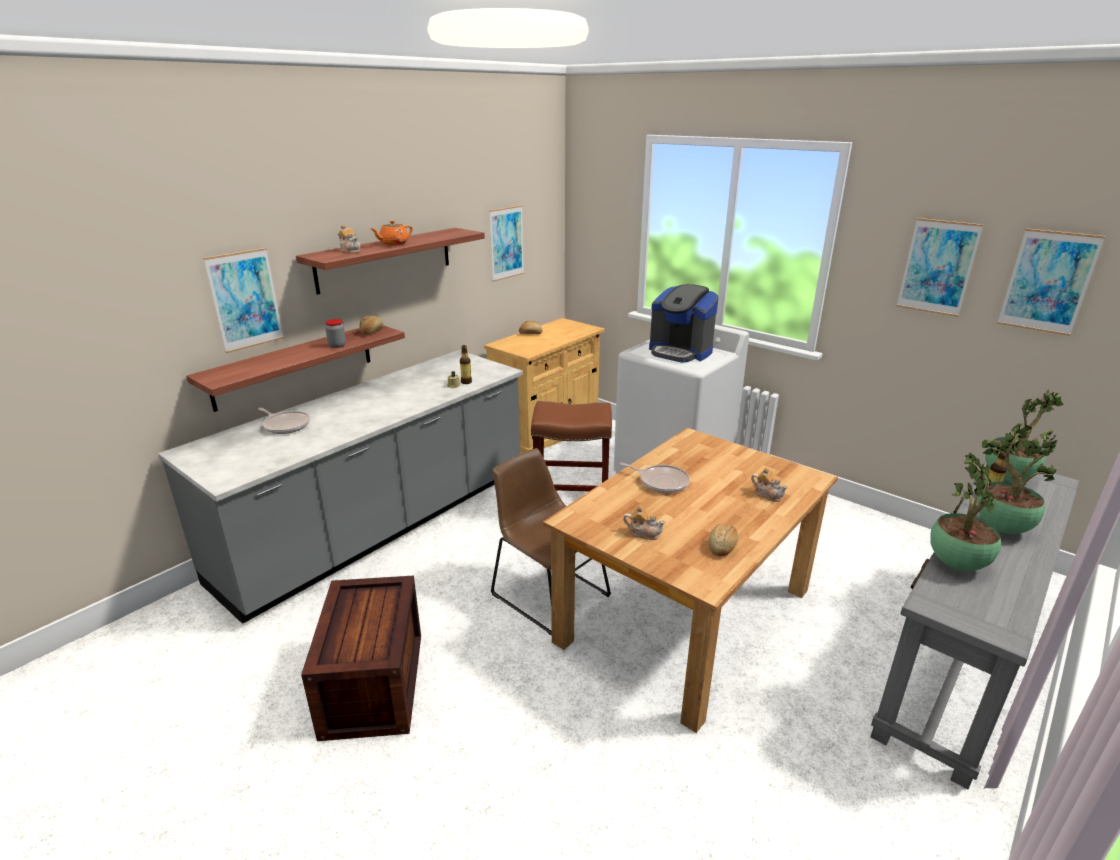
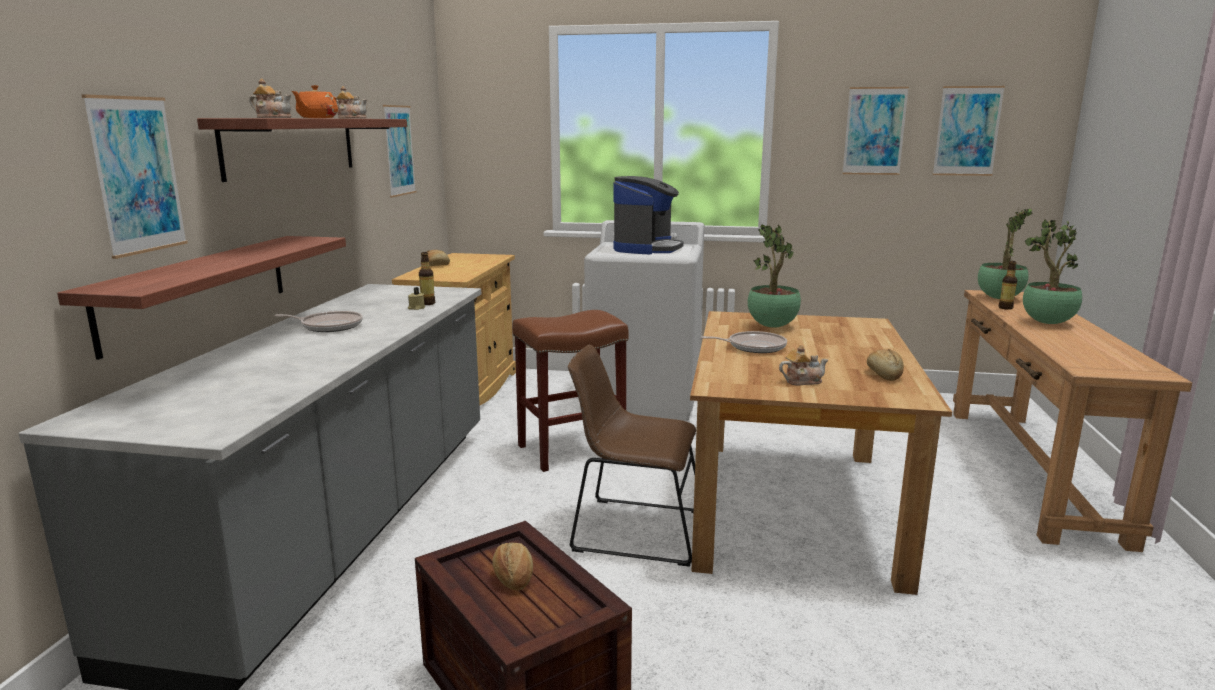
camera: 30 degrees left, 10 degrees down
frying pan [258,408,310,434] -> frying pan moved to [274,311,363,332]
jar [325,319,346,348] -> none
bread [359,315,383,335] -> bread moved to [492,543,533,590]
coffee machine [649,284,718,363] -> coffee machine turned 75 degrees counterclockwise [613,176,684,254]
teapot [751,468,788,502] -> teapot moved to [336,86,367,118]
grey console table [871,461,1080,789] -> brown console table [953,290,1192,552]
potted plant [930,453,1001,571] -> potted plant moved to [748,225,801,328]

